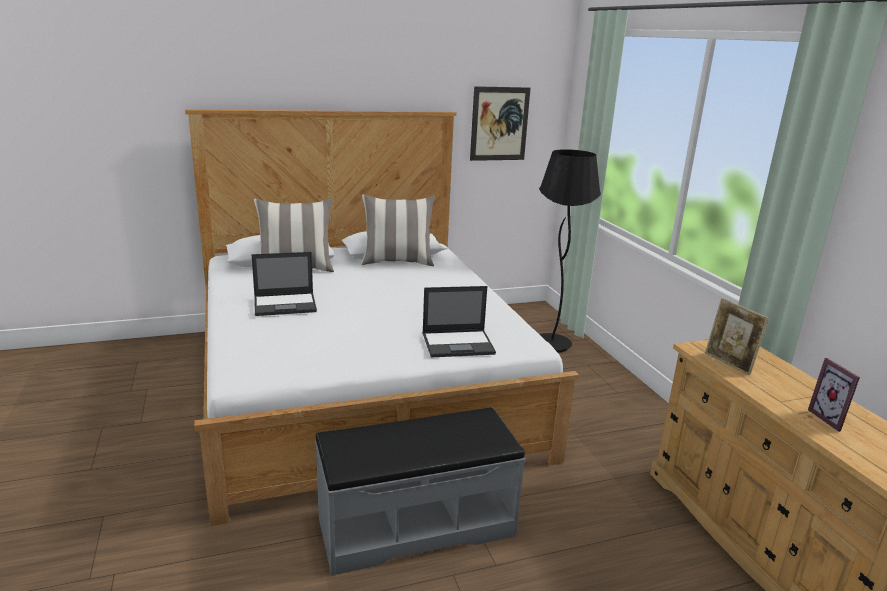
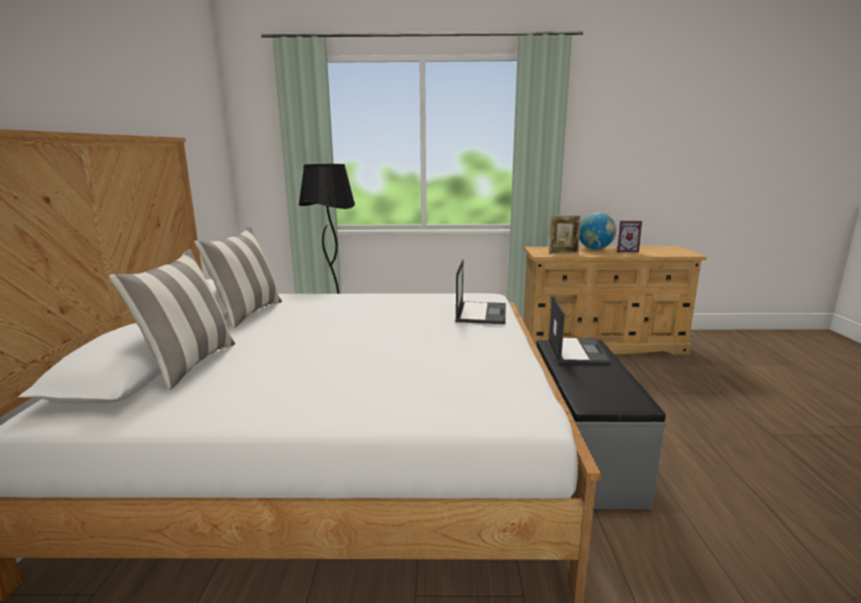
camera: 70 degrees left, 5 degrees down
laptop [252,252,317,316] -> laptop moved to [548,295,611,364]
picture [470,86,531,161] -> none
none -> globe [579,212,616,249]

